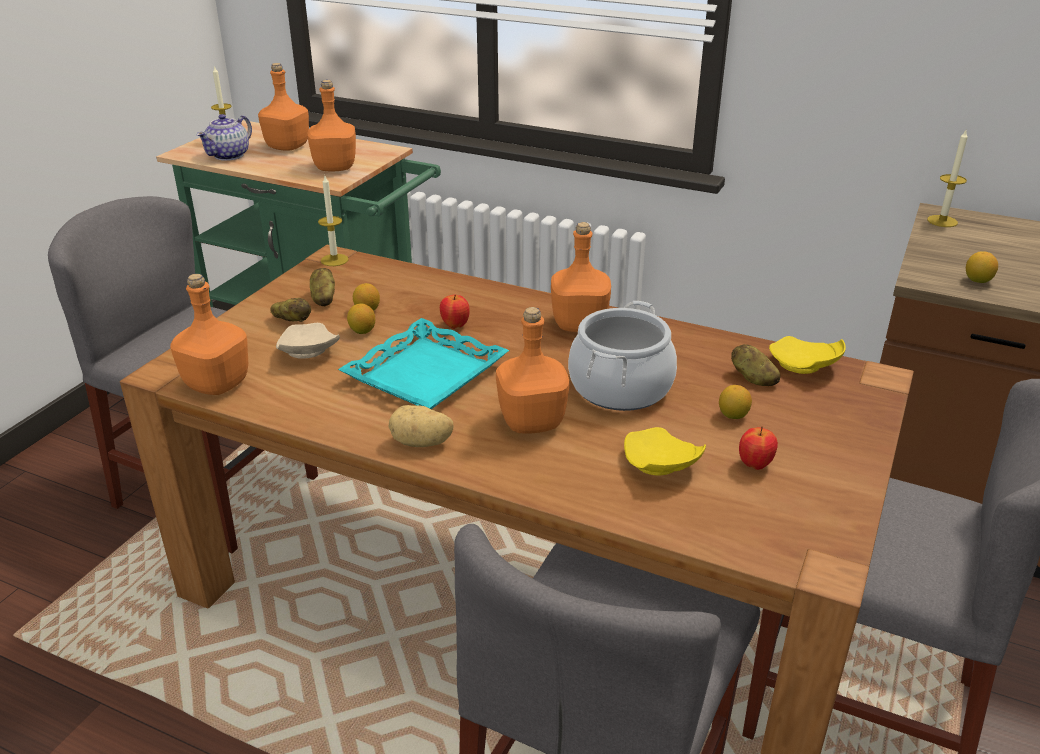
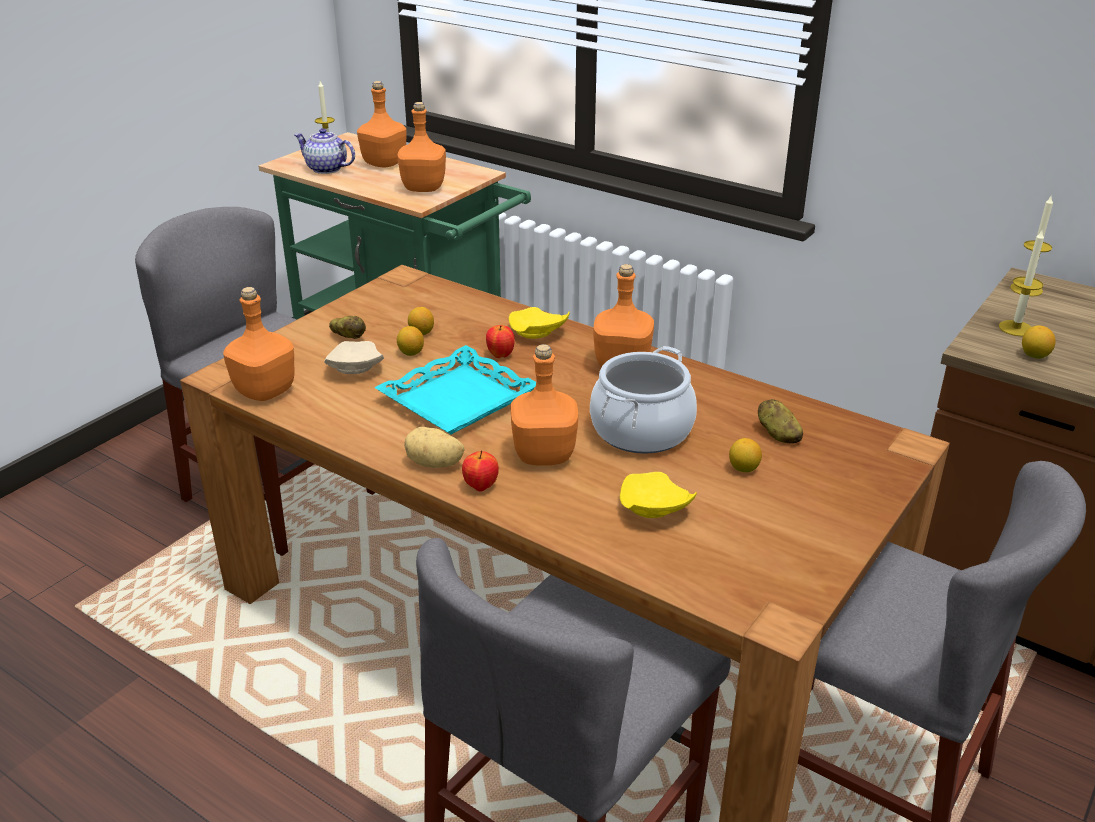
camera: 10 degrees right, 0 degrees up
teapot [196,114,252,161] -> teapot turned 75 degrees clockwise [294,128,355,174]
potato [310,268,335,307] -> none
candle [318,176,349,266] -> candle moved to [999,231,1044,337]
apple [739,427,778,470] -> apple moved to [462,450,499,491]
yellow plate [769,336,846,374] -> yellow plate moved to [509,307,570,339]

